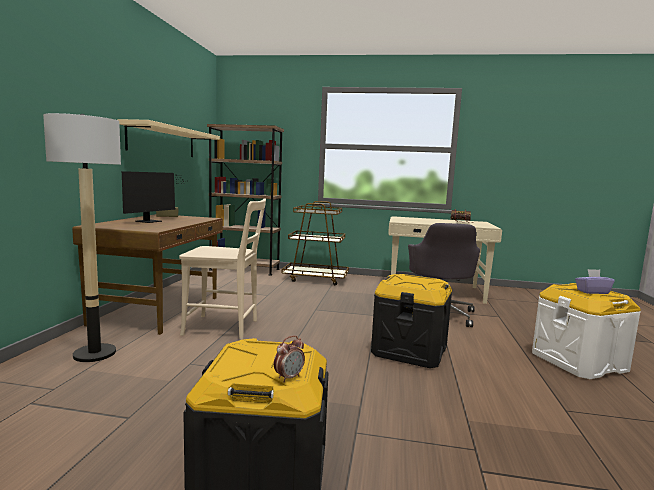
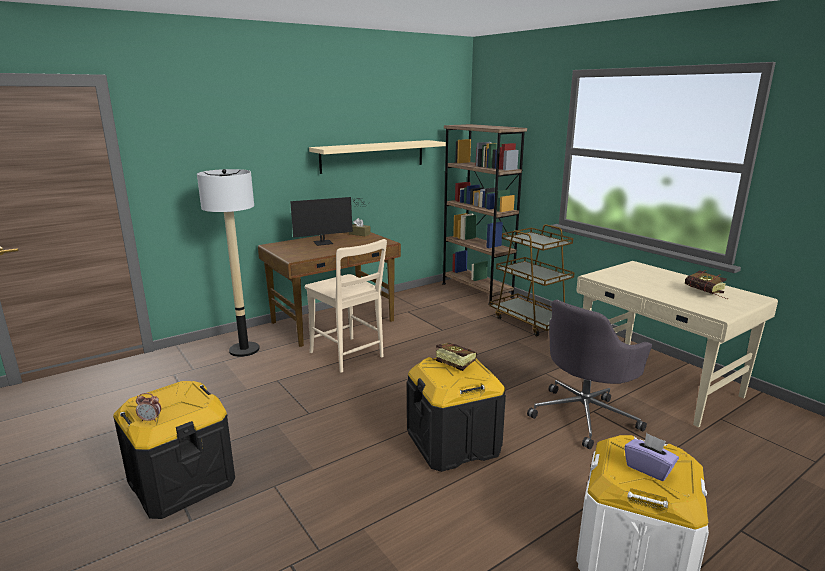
camera: 45 degrees right, 10 degrees up
none -> book [432,343,477,371]

